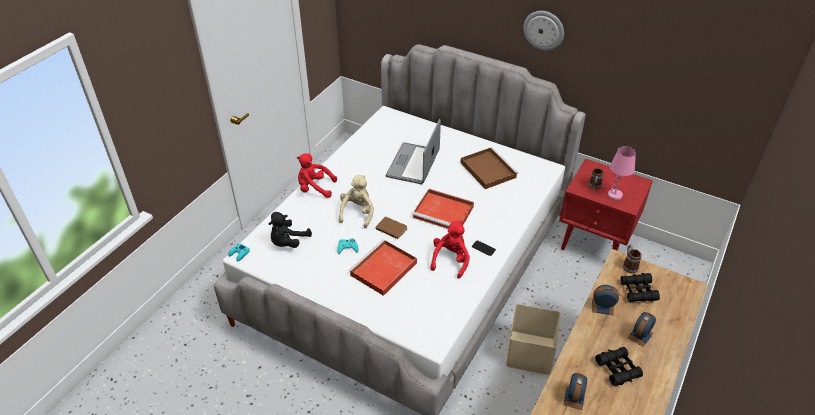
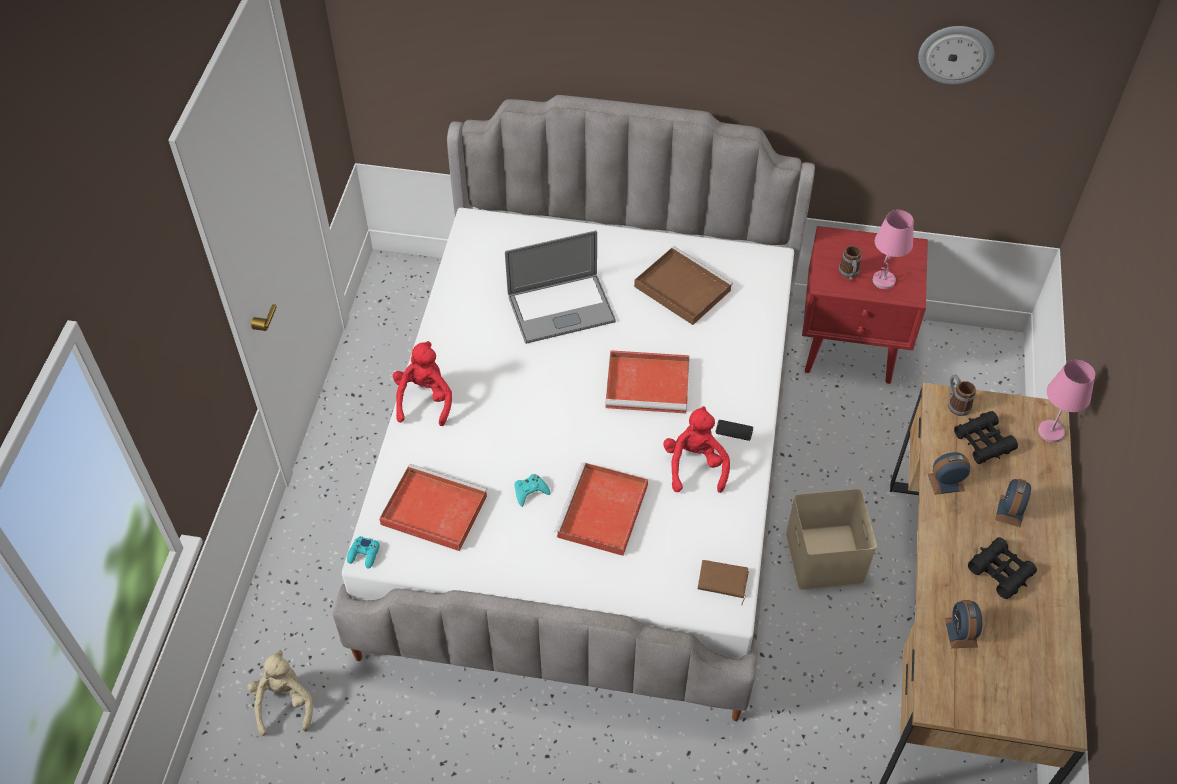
camera: 20 degrees left, 10 degrees up
black plush toy [269,212,312,248] -> red tray [379,464,488,551]
red plush toy [297,153,337,198] -> red plush toy turned 105 degrees clockwise [393,341,452,426]
beige plush toy [339,175,374,228] -> beige plush toy moved to [247,650,313,736]
brown book [375,217,408,241] -> brown book moved to [698,560,749,606]
laptop [386,119,441,184] -> laptop turned 105 degrees counterclockwise [505,230,616,344]
wall clock [523,11,564,51] -> wall clock moved to [918,26,994,84]
none -> pink table lamp [1038,360,1095,443]

